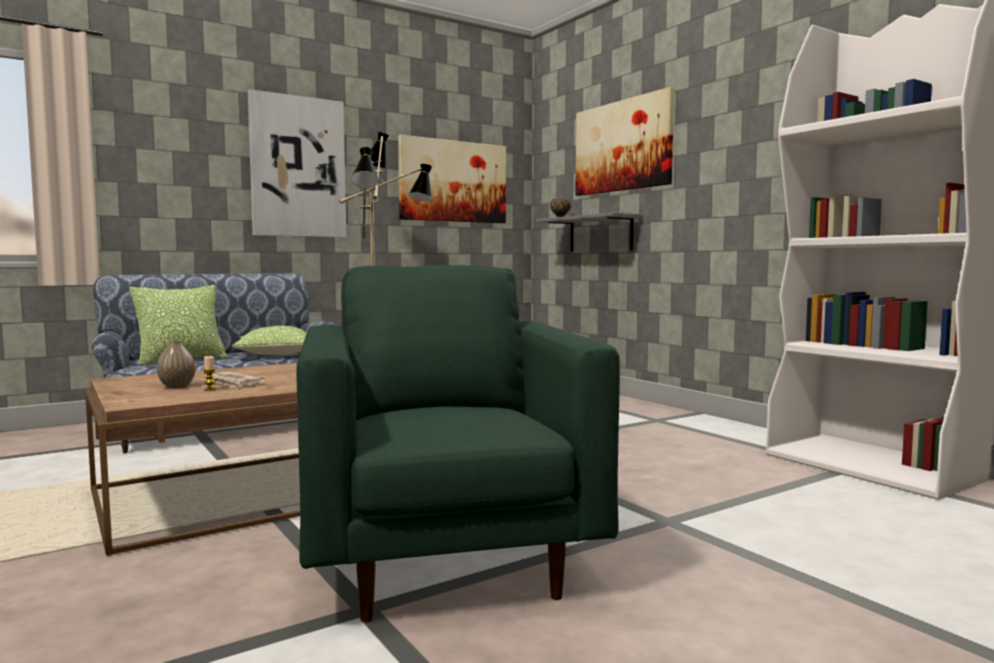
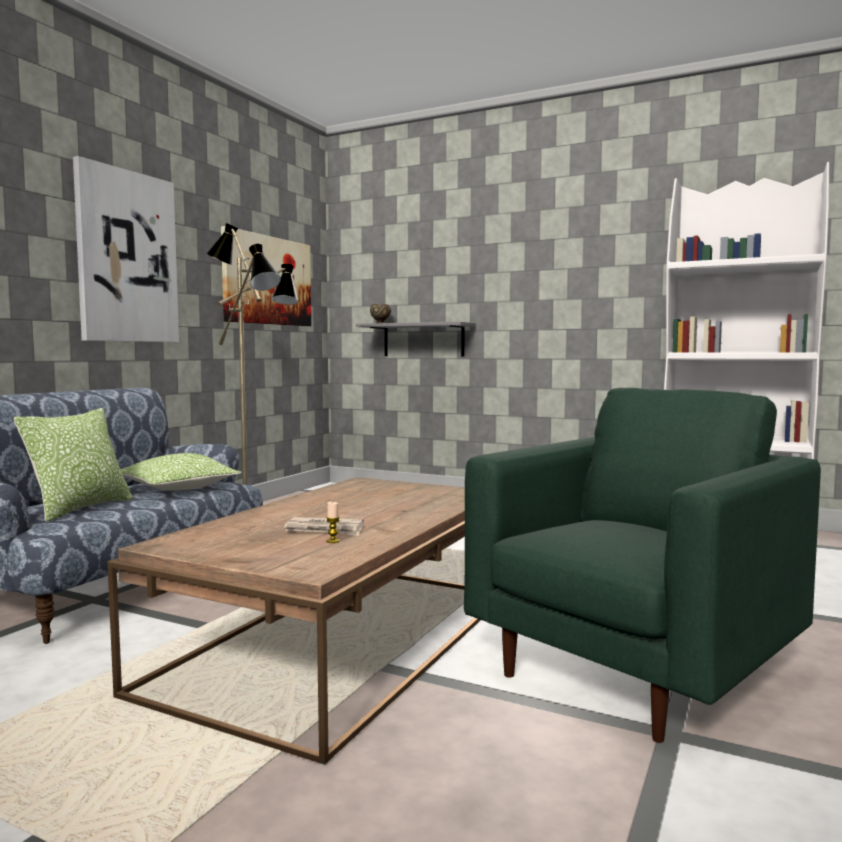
camera: 30 degrees left, 0 degrees up
vase [157,340,195,388] -> none
green armchair [296,265,620,622] -> green armchair turned 90 degrees clockwise [464,388,821,743]
picture [575,87,674,196] -> none

